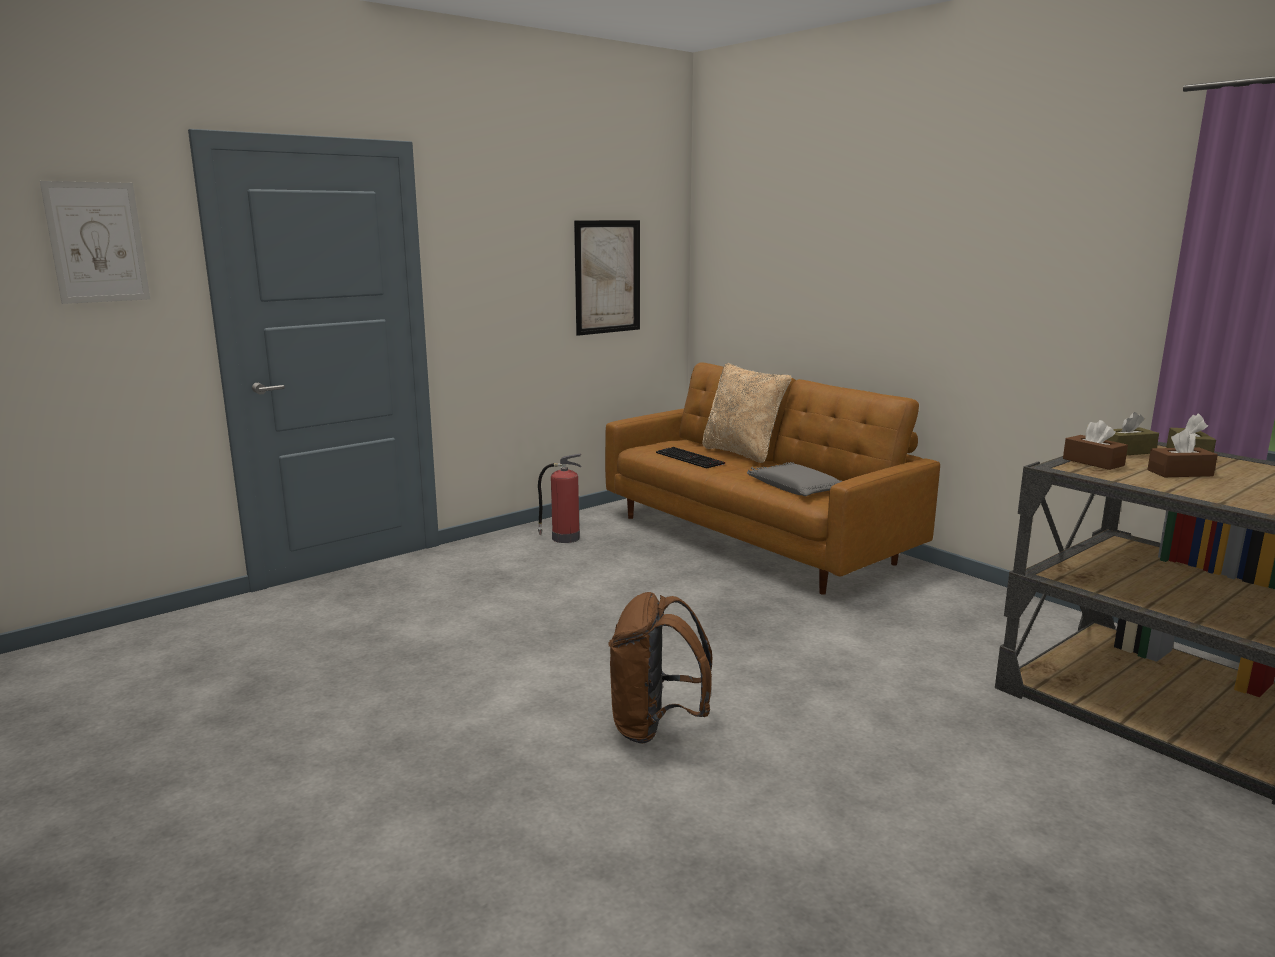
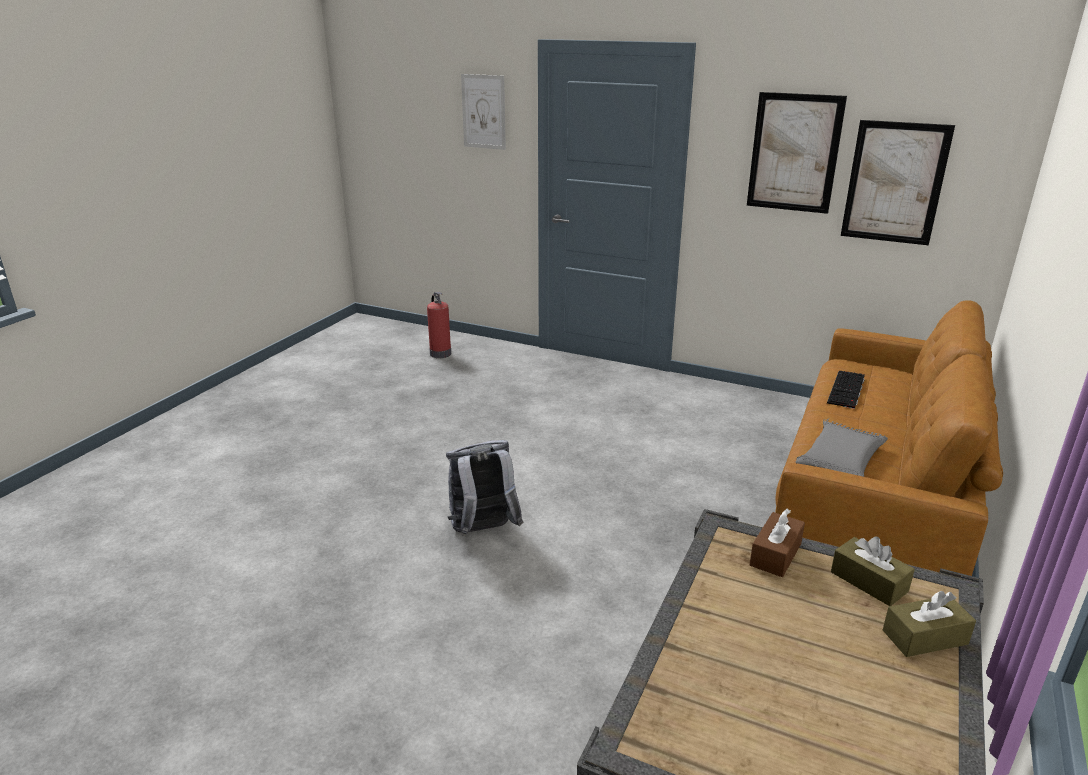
camera: 65 degrees right, 10 degrees up
fire extinguisher [537,454,582,543] -> fire extinguisher moved to [427,292,451,358]
brown backpack [608,592,712,744] -> grey backpack [446,440,523,537]
beige pillow [703,363,791,463] -> none
brown tissue box [1147,429,1218,477] -> none
none -> picture [747,92,847,214]

